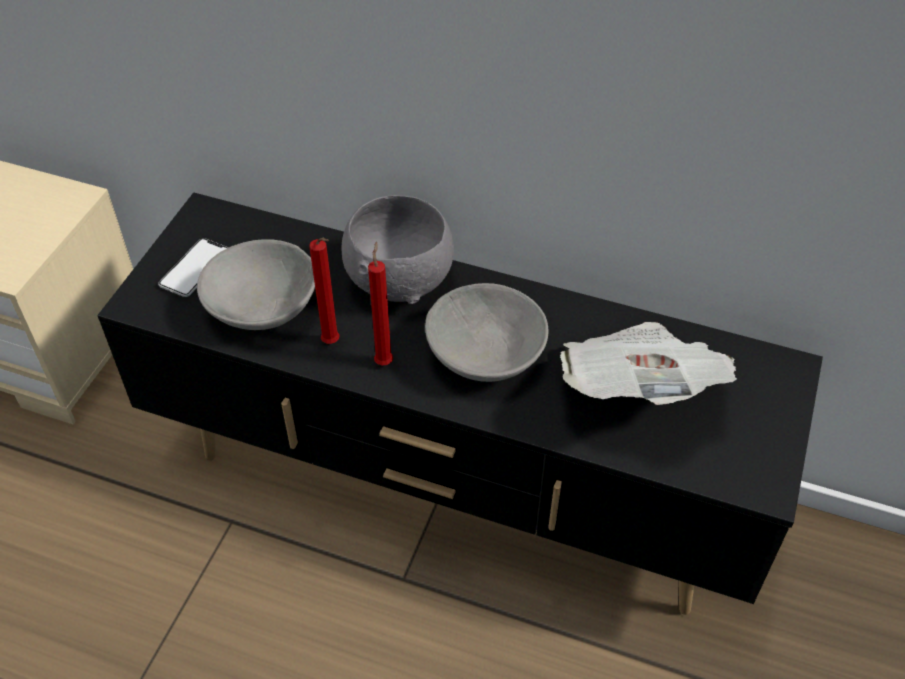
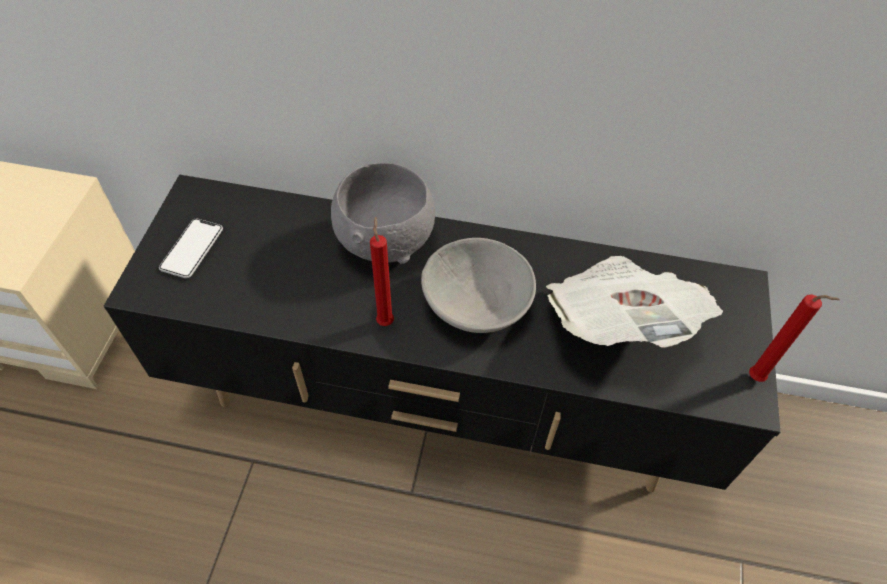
camera: 10 degrees left, 5 degrees up
grey bowl [197,239,315,330] -> none
red candle [309,238,340,344] -> red candle moved to [749,295,840,382]

